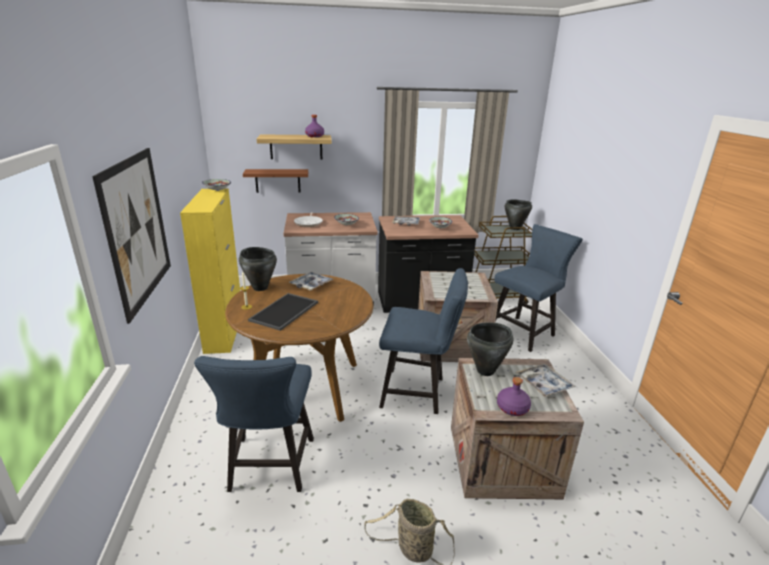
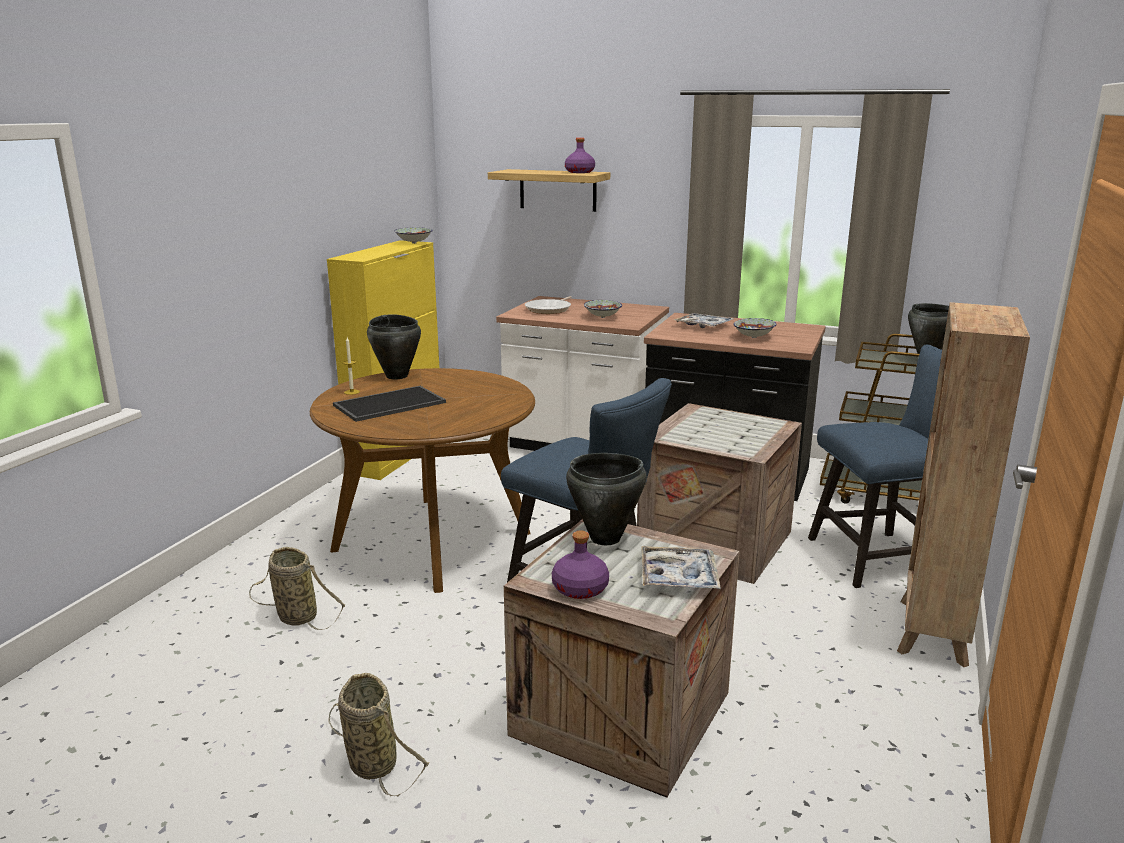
camera: 30 degrees right, 5 degrees down
picture [92,148,171,324] -> none
blue chair [194,356,314,492] -> basket [249,547,345,630]
brown shelf [243,169,308,193] -> none
tray [289,272,334,291] -> none
none -> brown bookcase [897,302,1030,667]

